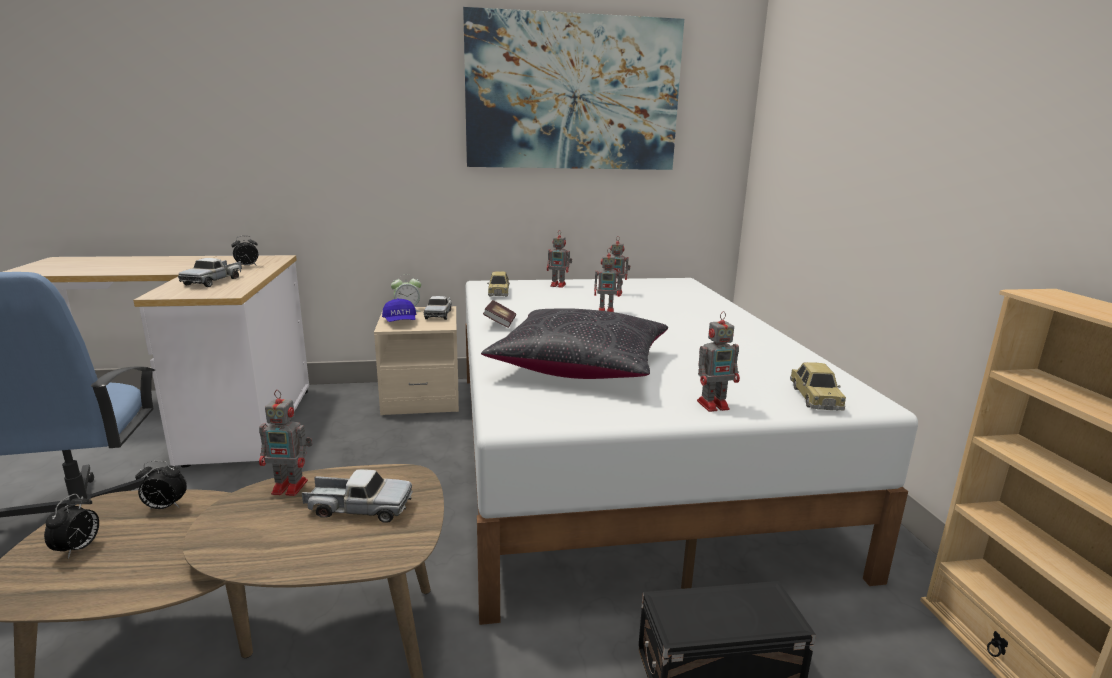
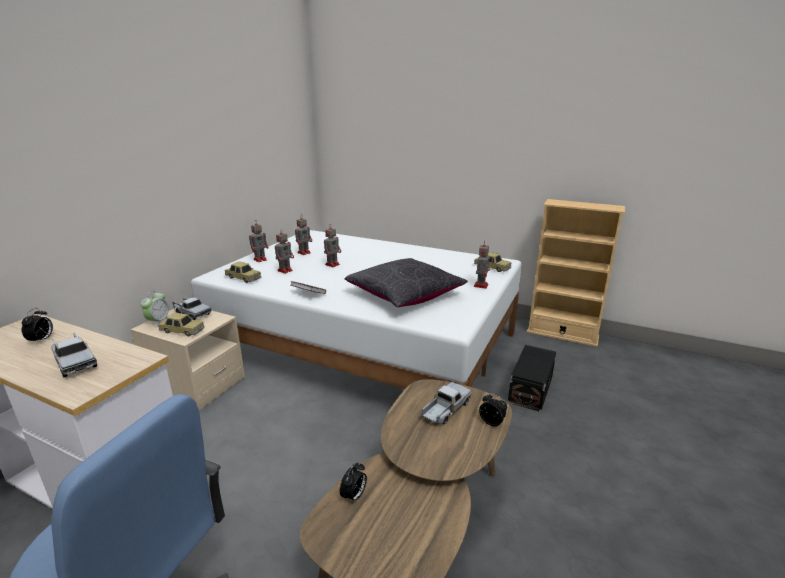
camera: 55 degrees left, 5 degrees up
alarm clock [44,494,99,559] -> alarm clock moved to [479,393,507,426]
toy robot [259,390,312,496] -> toy robot moved to [275,229,294,274]
blue cap [382,298,416,322] -> toy car [158,313,205,336]
picture [463,7,684,170] -> none

